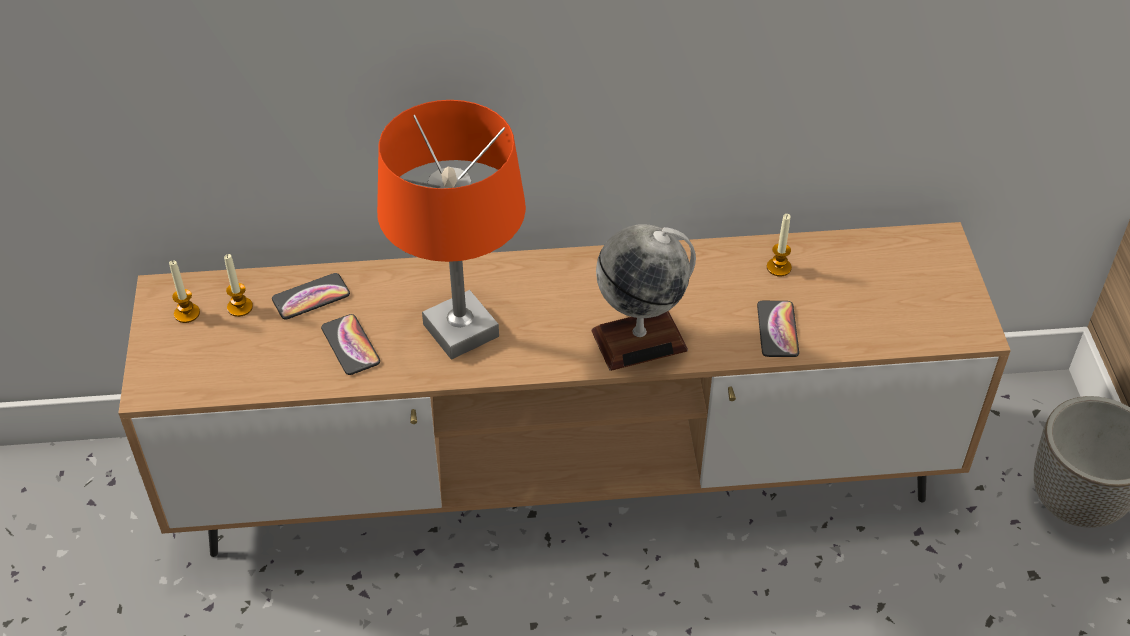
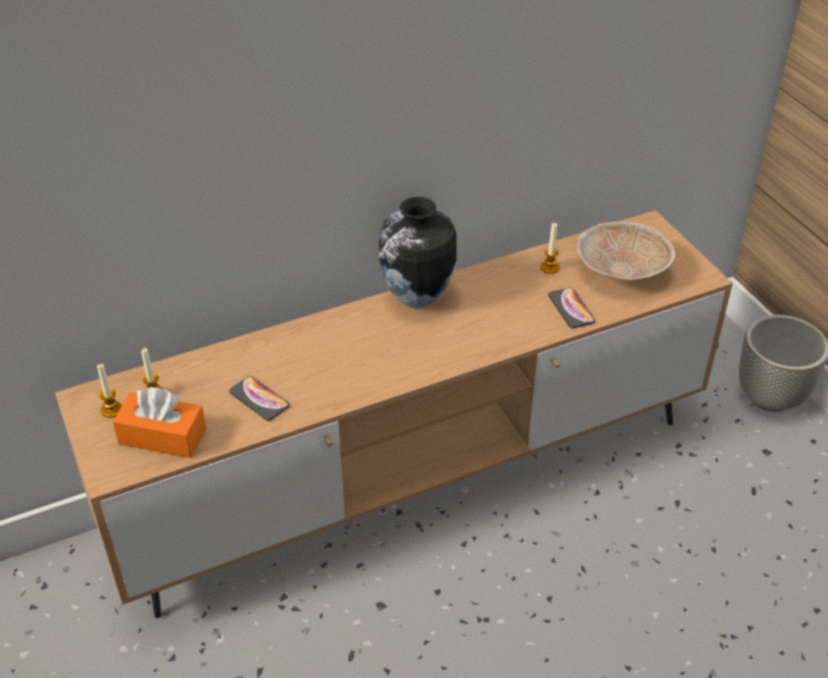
camera: 20 degrees left, 5 degrees down
phone [272,273,350,319] -> none
orange table lamp [377,100,526,360] -> none
globe [591,224,696,371] -> none
none -> orange tissue box [113,387,206,458]
none -> vase [379,197,457,309]
none -> beige bowl [576,221,676,280]

